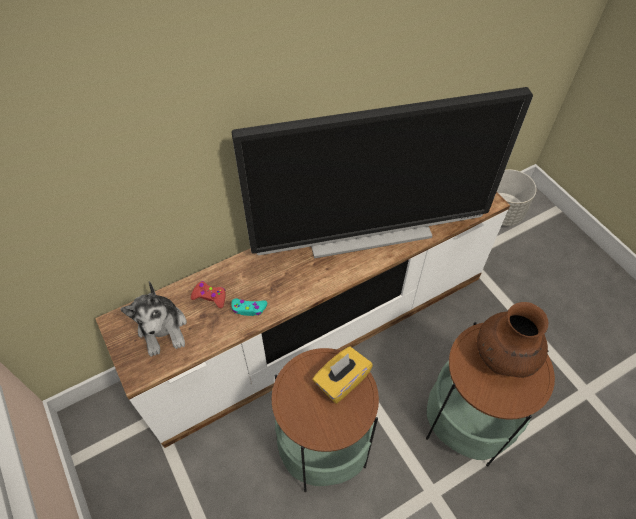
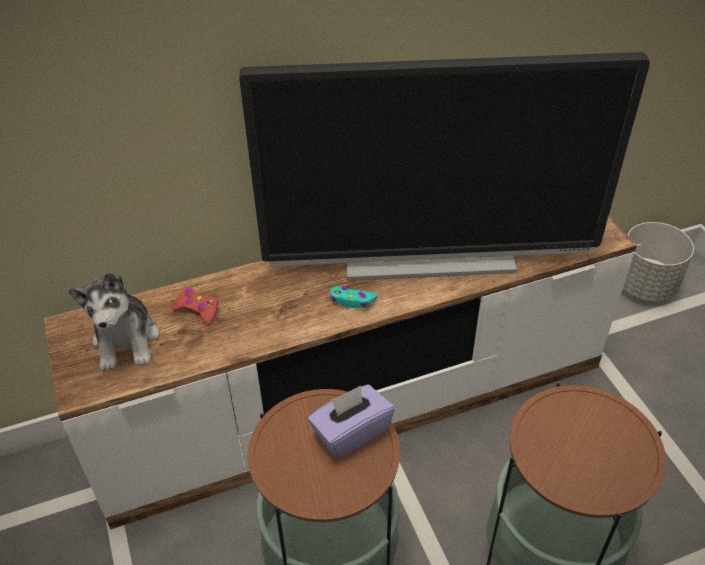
camera: 10 degrees right, 10 degrees down
turquoise game controller [231,299,267,316] -> turquoise game controller moved to [330,286,377,308]
yellow tissue box [313,347,373,404] -> purple tissue box [308,385,395,459]
brown vase [477,302,548,378] -> none

